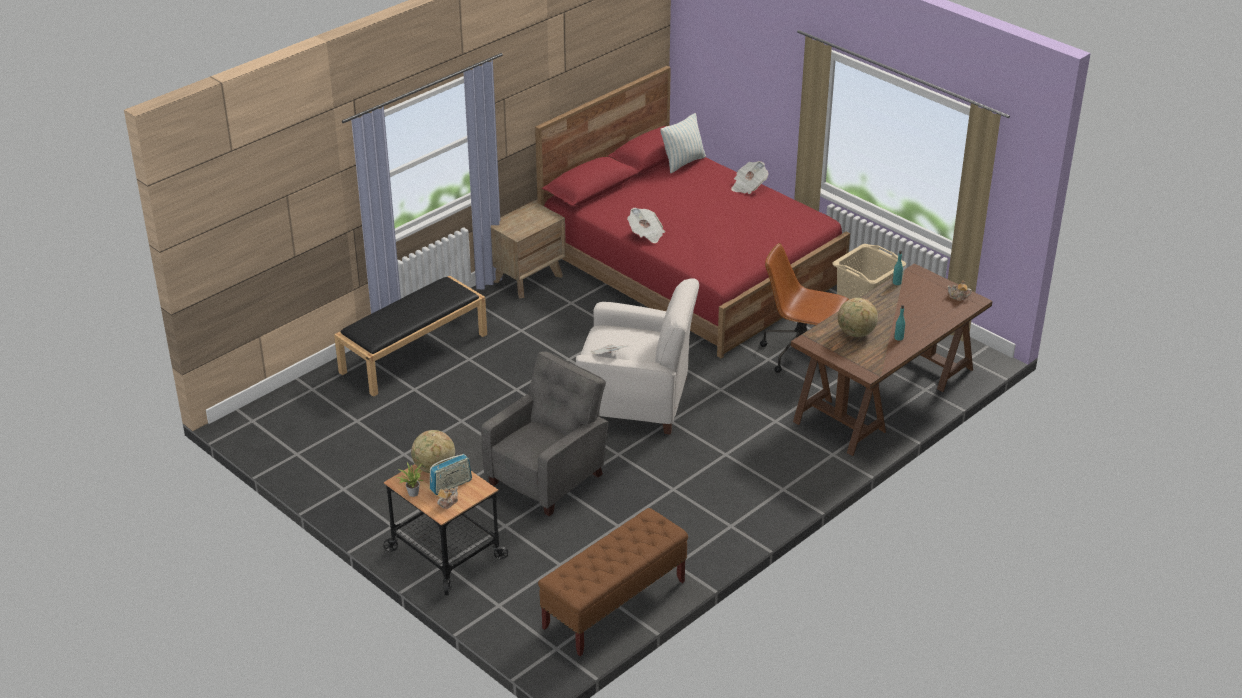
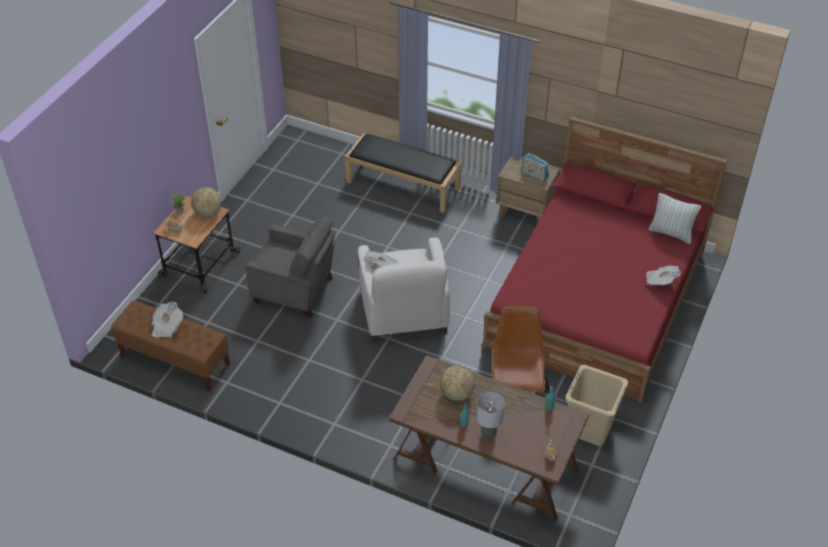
camera: 70 degrees right, 10 degrees up
radio [430,454,472,495] -> radio moved to [521,153,549,181]
newspaper [627,208,665,243] -> newspaper moved to [152,302,183,337]
none -> grey table lamp [477,392,505,441]

